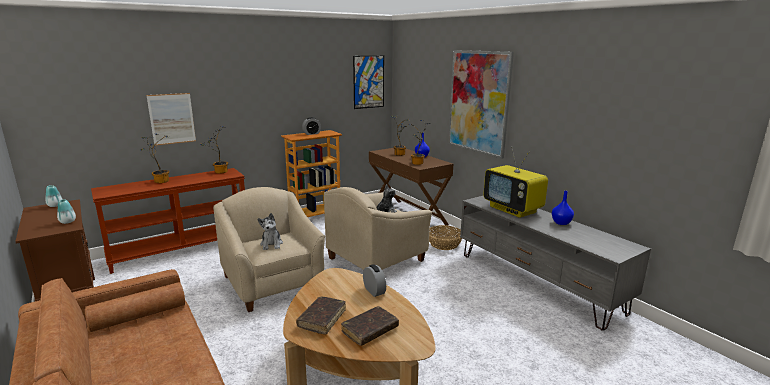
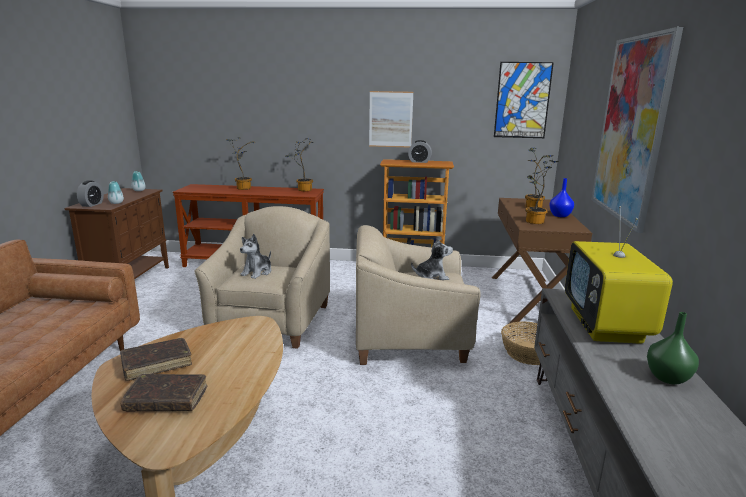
camera: 40 degrees right, 0 degrees up
picture [146,93,196,146] -> picture moved to [369,91,413,148]
alarm clock [363,264,386,297] -> alarm clock moved to [77,181,104,207]
blue vase [552,191,574,225] -> green vase [647,312,699,385]

